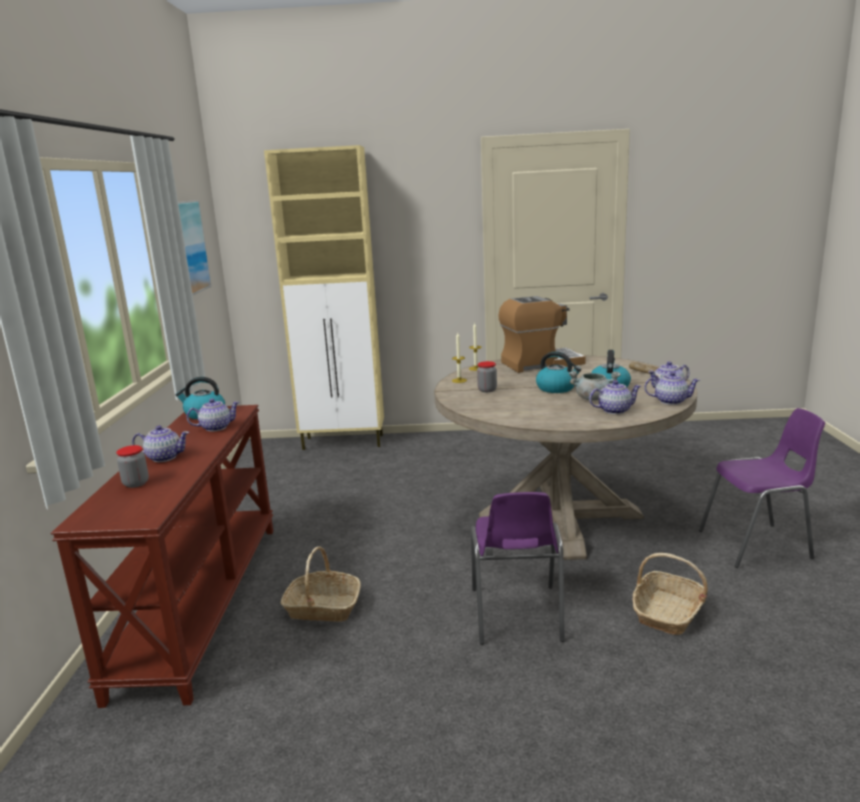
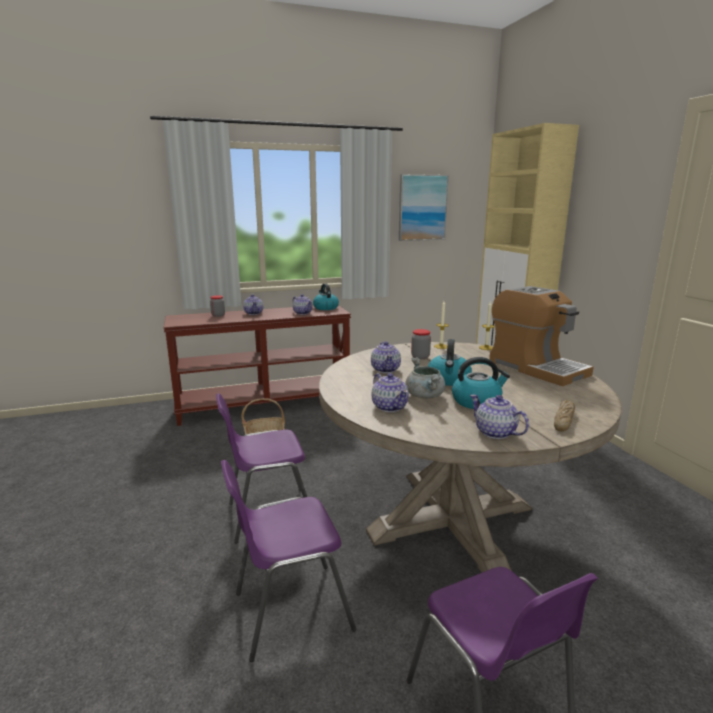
camera: 70 degrees right, 0 degrees up
basket [633,553,708,635] -> purple chair [221,460,356,662]
teapot [644,372,700,405] -> teapot moved to [371,341,401,373]

